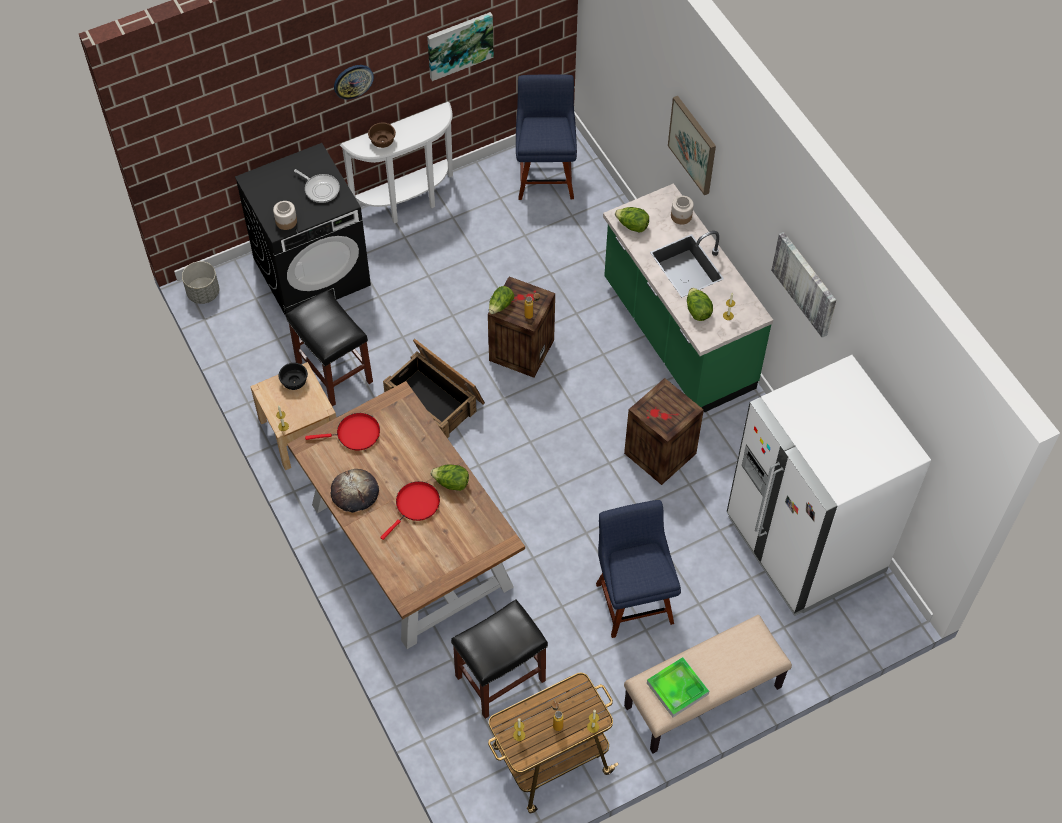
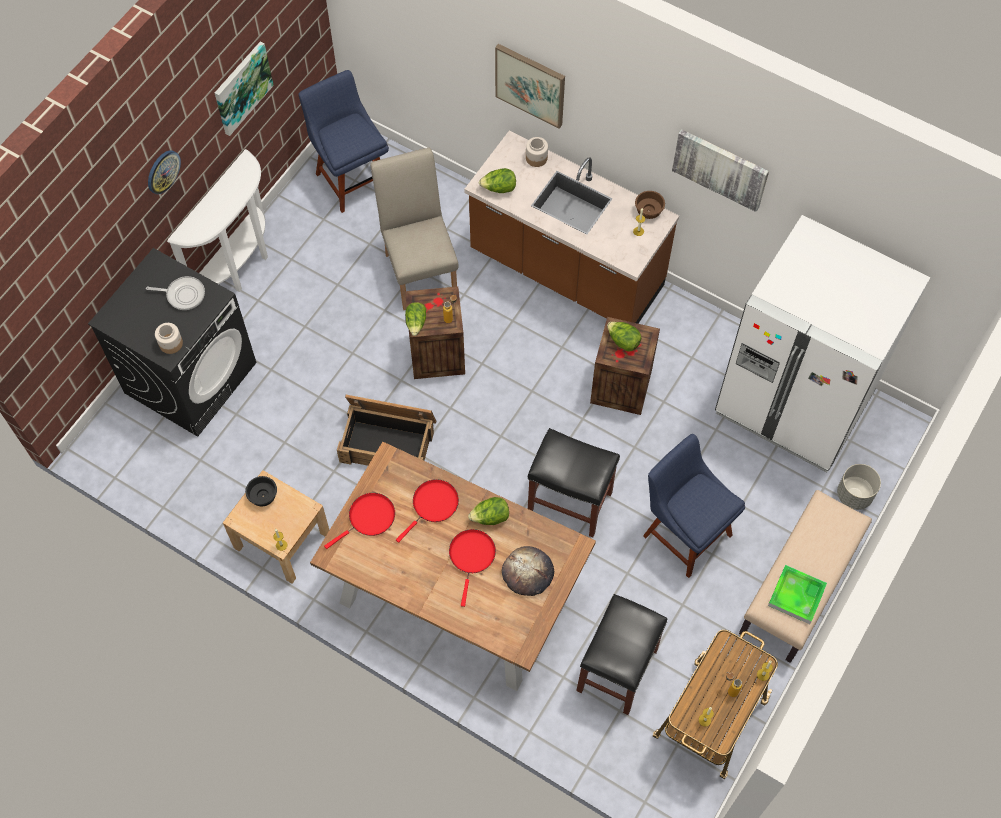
camera: 30 degrees left, 5 degrees up
grey planter [182,261,219,304] -> grey planter moved to [837,464,881,510]
black stool [286,290,373,407] -> black stool moved to [528,428,620,537]
bread [331,469,379,513] -> bread moved to [502,546,554,596]
brown bowl [368,123,396,148] -> brown bowl moved to [635,191,665,219]
green counter [603,183,773,412] -> brown counter [464,131,679,324]
lettuce [687,288,713,321] -> lettuce moved to [607,322,641,351]
none -> beige chair [370,148,459,310]
none -> red frying pan [396,479,459,543]

